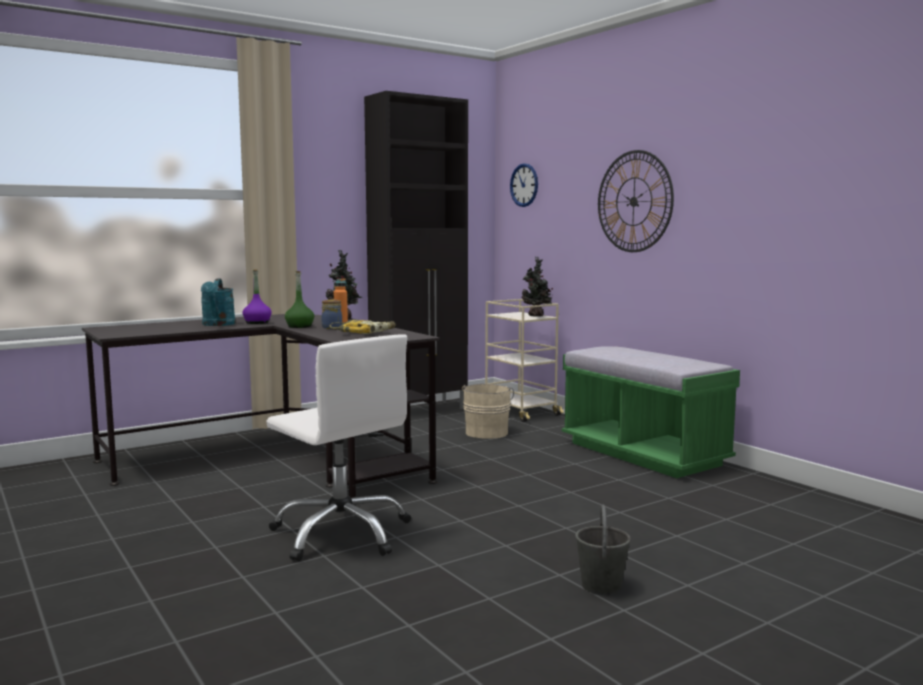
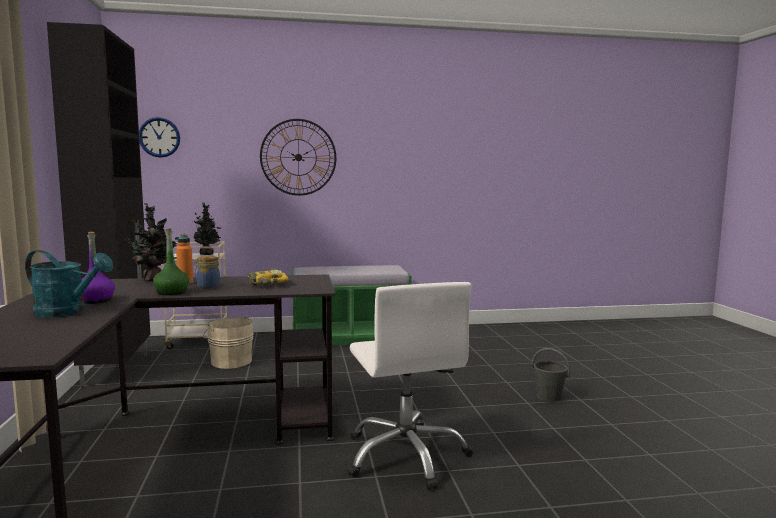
camera: 65 degrees left, 0 degrees up
white office chair [266,334,411,561] -> white office chair turned 90 degrees clockwise [348,282,473,490]

